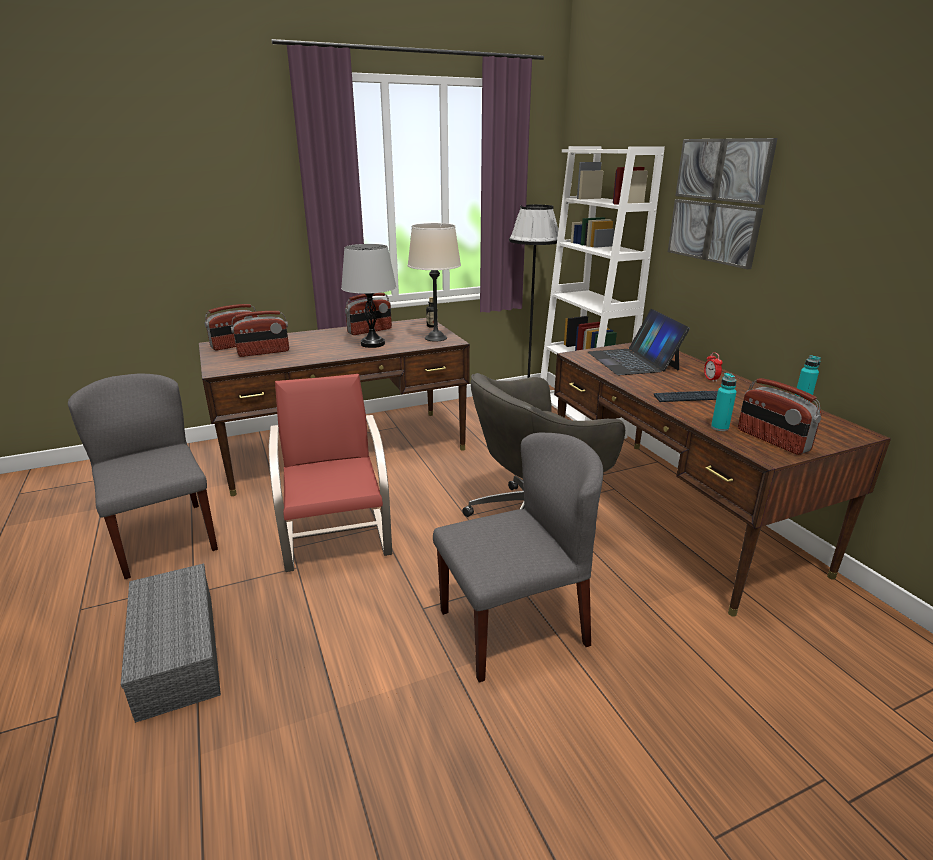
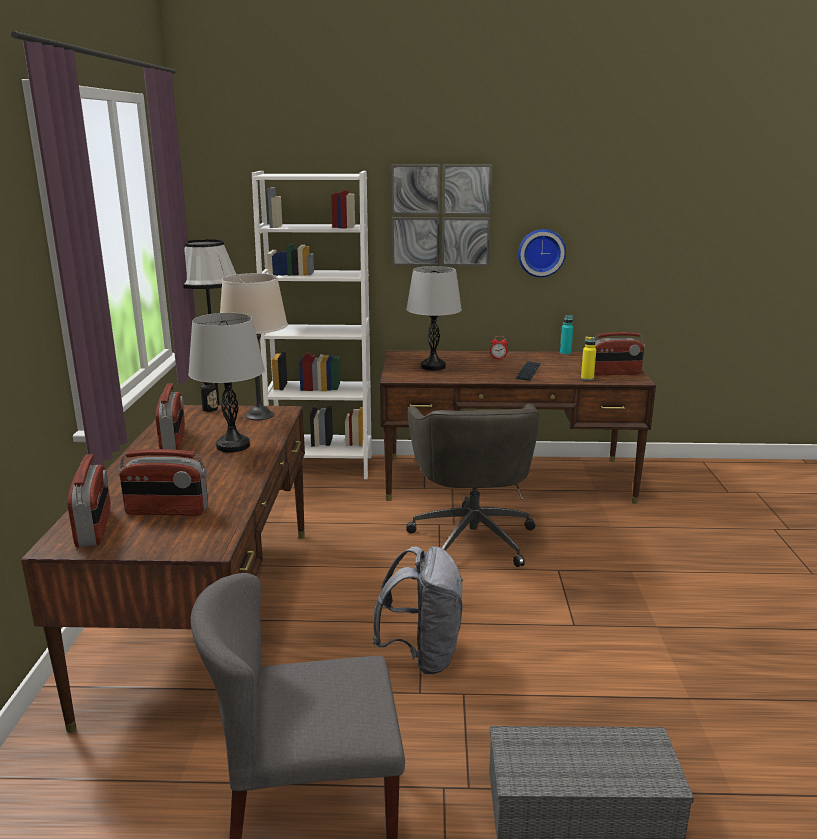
camera: 65 degrees left, 5 degrees down
radio [231,311,289,357] -> radio turned 90 degrees clockwise [118,449,208,516]
red chair [269,374,392,572] -> grey backpack [372,546,464,675]
grey chair [433,432,603,683] -> none
laptop [588,309,690,375] -> grey table lamp [406,266,462,370]
turquoise bottle [711,373,736,431] -> yellow bottle [581,336,596,381]
none -> wall clock [518,229,566,277]

